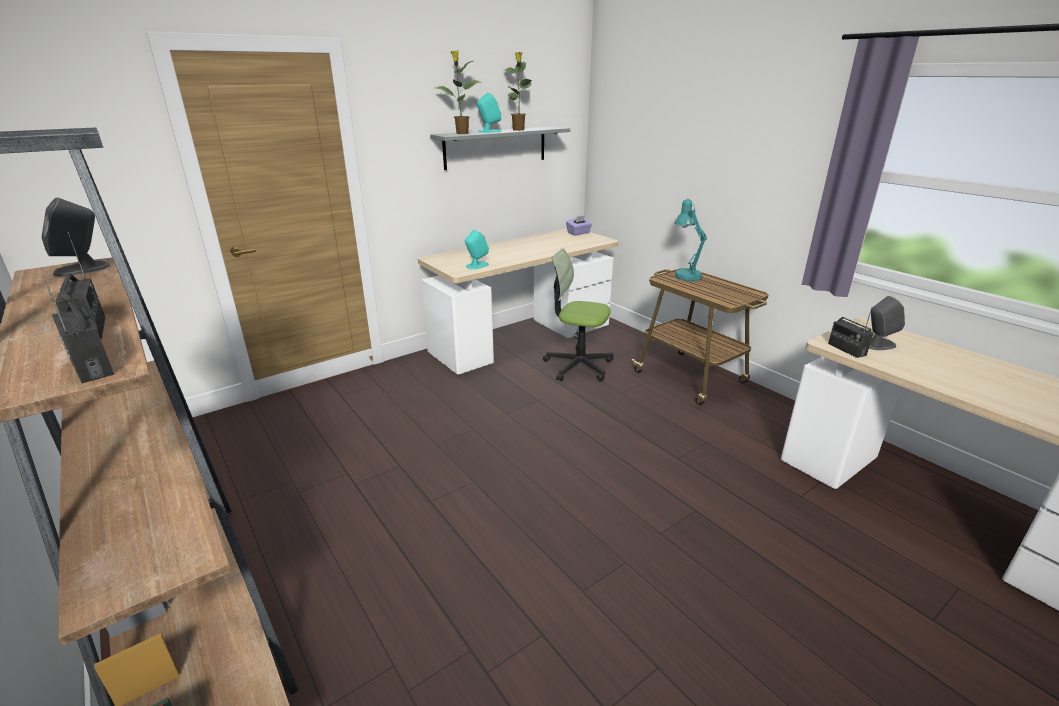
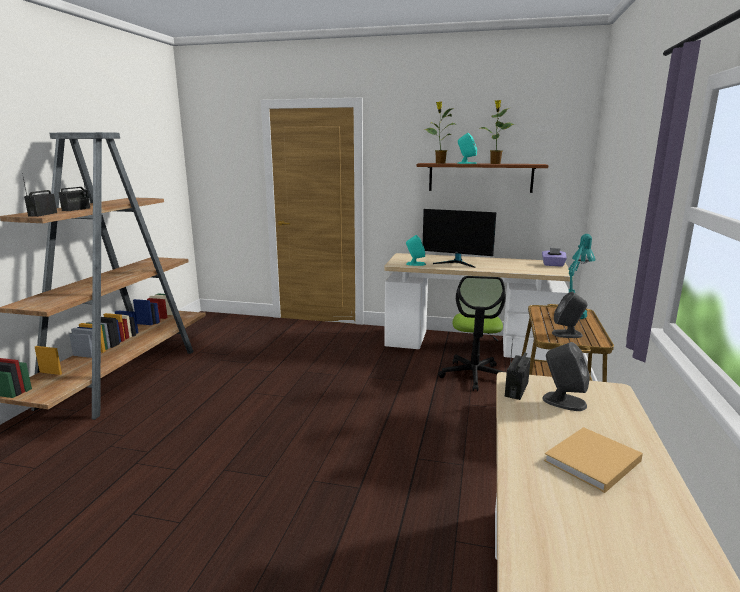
camera: 50 degrees right, 10 degrees down
grey speaker [42,197,110,277] -> grey speaker moved to [552,292,588,338]
grey shelf [430,126,570,170] -> brown shelf [417,163,549,193]
office chair [543,248,614,381] -> office chair turned 150 degrees counterclockwise [438,276,506,391]
none -> monitor [423,209,496,268]
none -> beige book [544,427,643,493]

